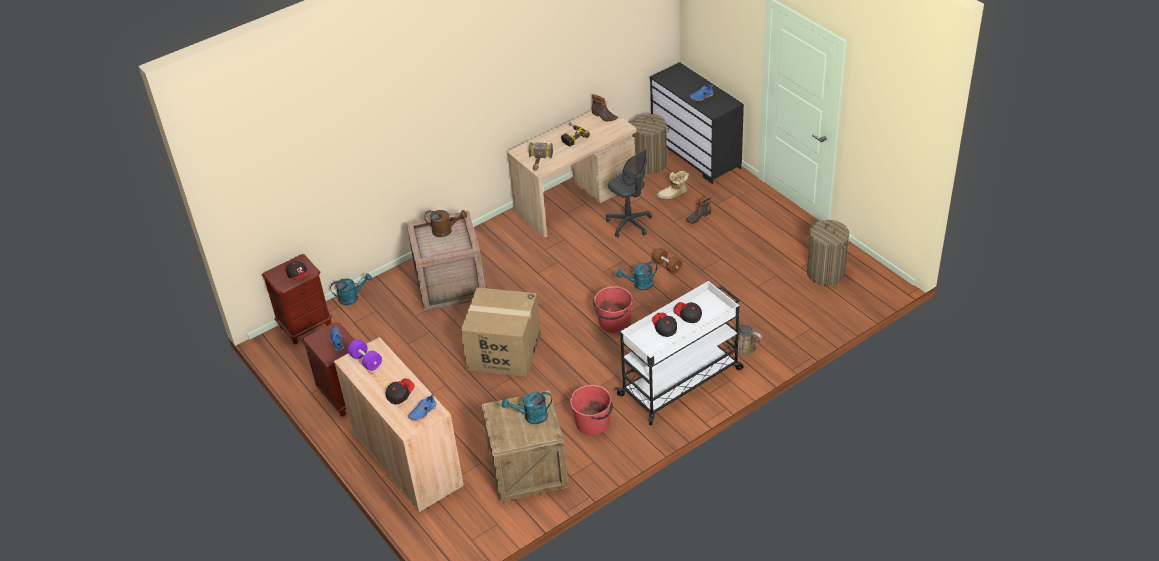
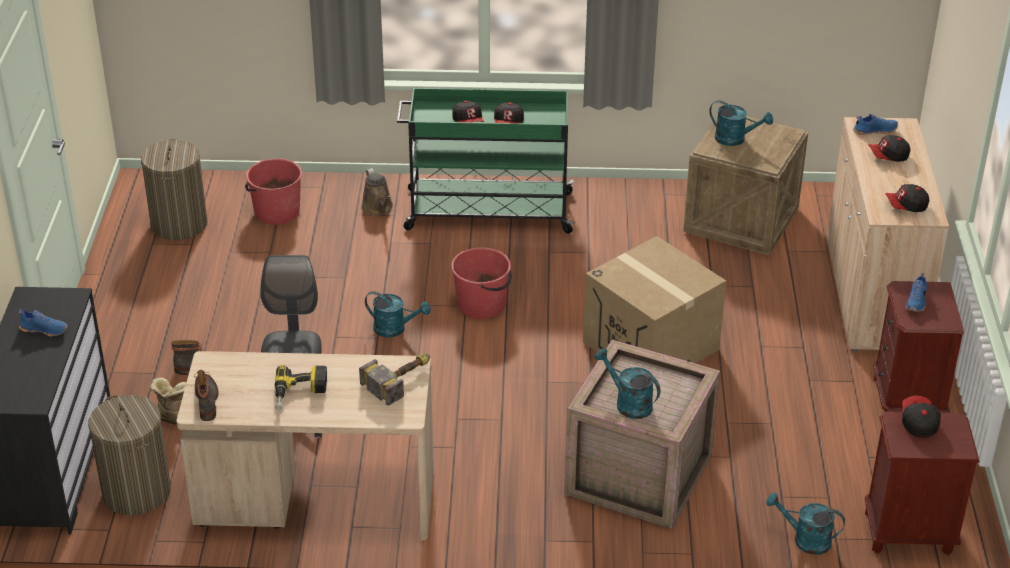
camera: 145 degrees left, 5 degrees down
purple dumbbell [348,339,382,371] -> cap [885,184,929,212]
brown watering can [424,210,467,237] -> turquoise watering can [594,348,661,419]
red bucket [570,385,613,436] -> red bucket moved to [245,158,302,225]
white cart [615,281,743,425] -> green cart [397,88,575,234]
brown dumbbell [652,248,682,274] -> none

